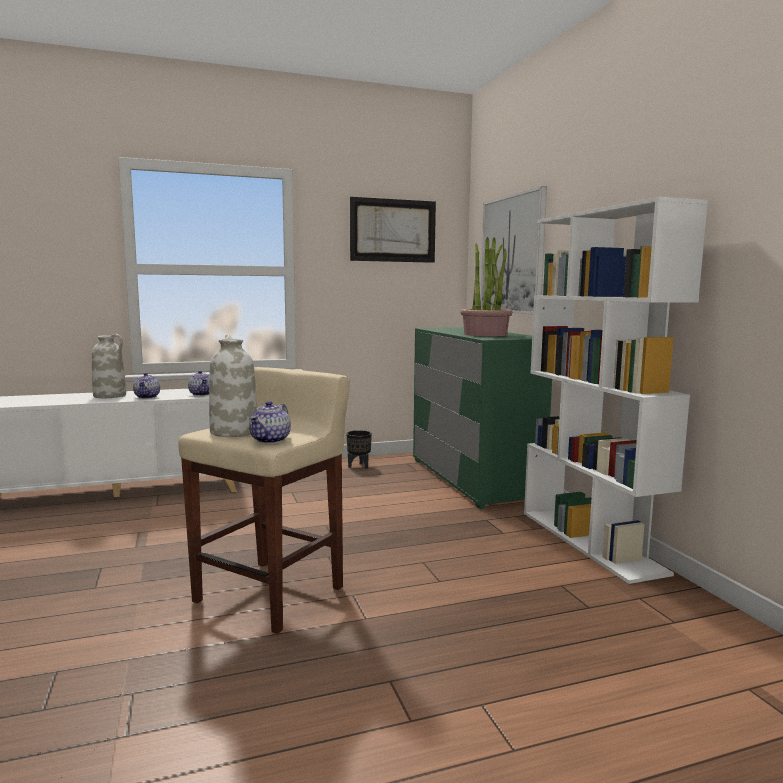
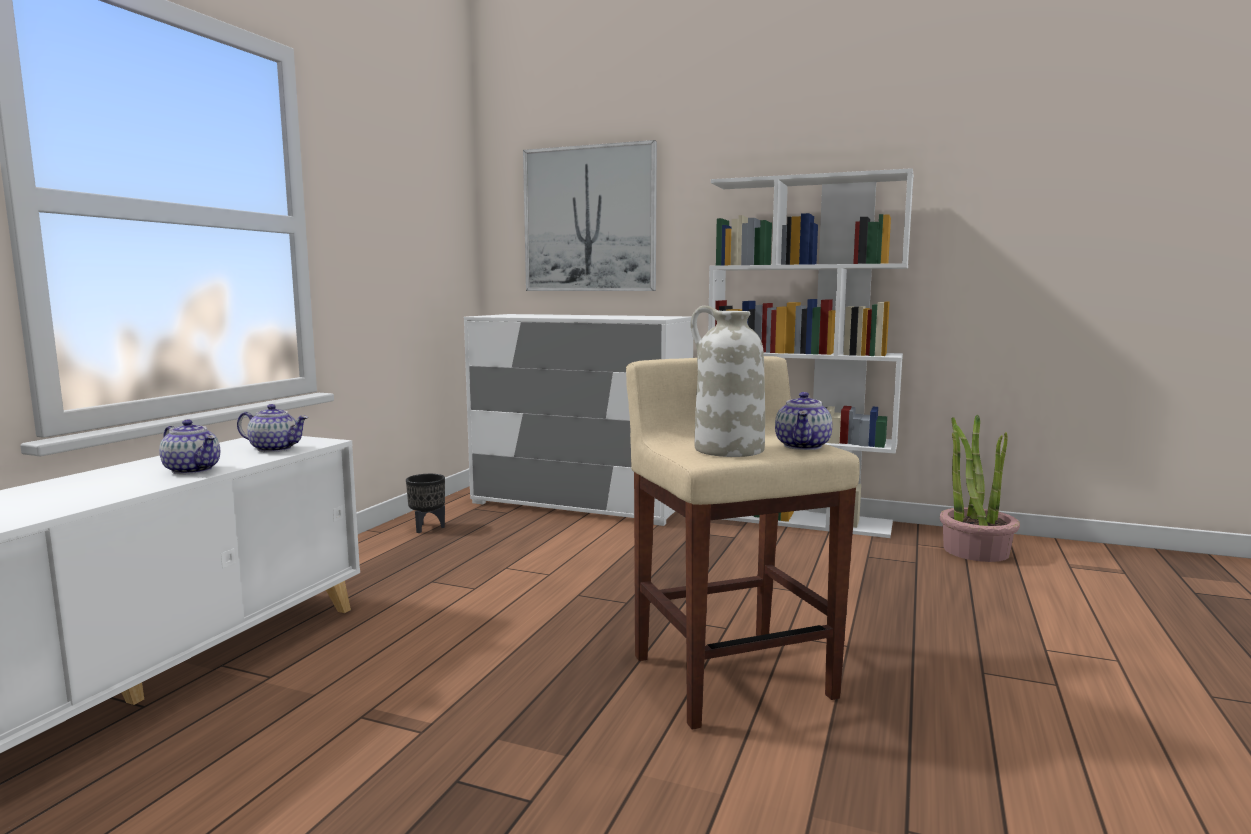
camera: 50 degrees left, 0 degrees up
white vase [92,334,126,398] -> none
teapot [249,401,291,444] -> teapot turned 45 degrees clockwise [775,392,832,450]
picture [350,197,436,263] -> none
green dresser [413,327,552,509] -> white dresser [464,314,693,526]
potted plant [460,237,512,336] -> potted plant moved to [940,415,1020,562]

